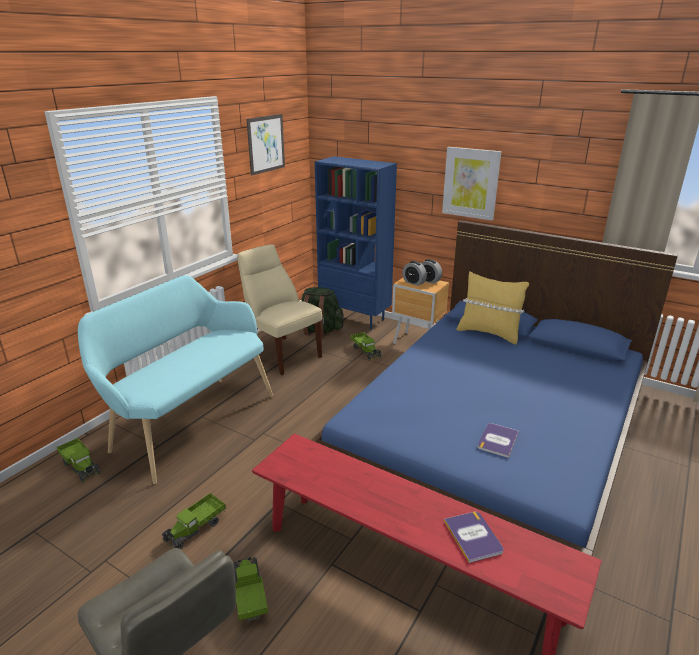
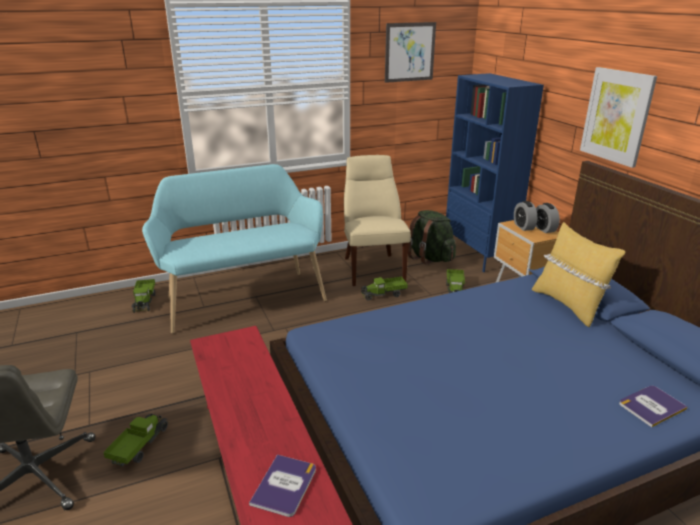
camera: 35 degrees right, 0 degrees up
toy truck [162,493,226,549] -> toy truck moved to [361,276,408,300]
book [478,423,519,458] -> book moved to [619,386,688,427]

